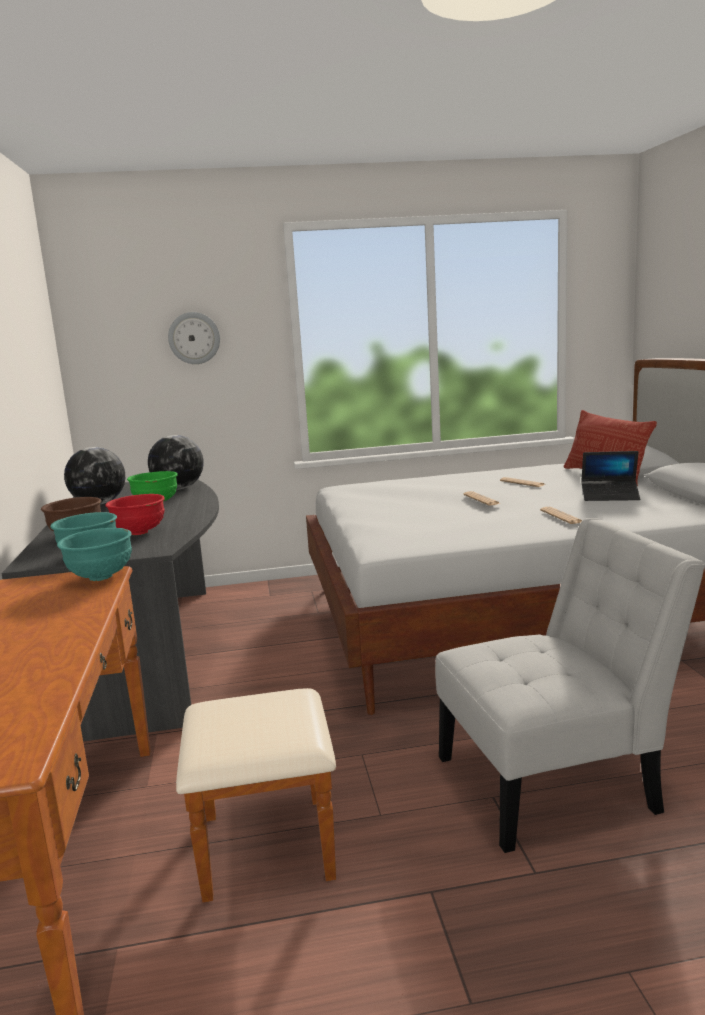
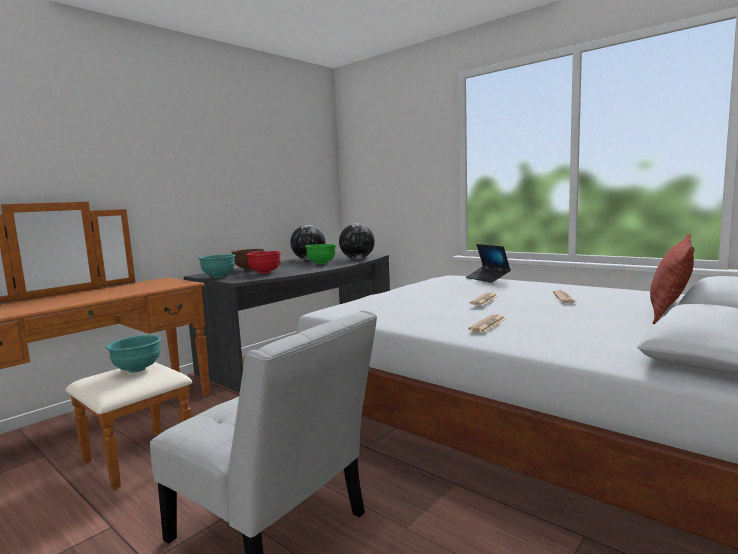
camera: 50 degrees right, 5 degrees down
turquoise bowl [57,528,132,581] -> turquoise bowl moved to [106,335,161,373]
wall clock [168,312,220,364] -> none
laptop [581,451,640,501] -> laptop moved to [466,244,511,283]

